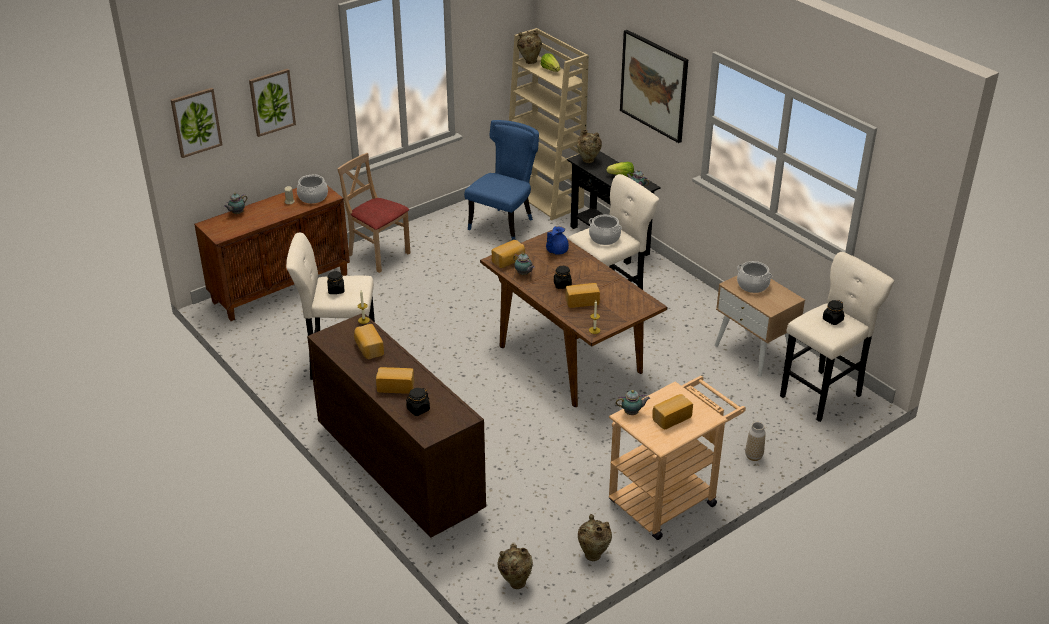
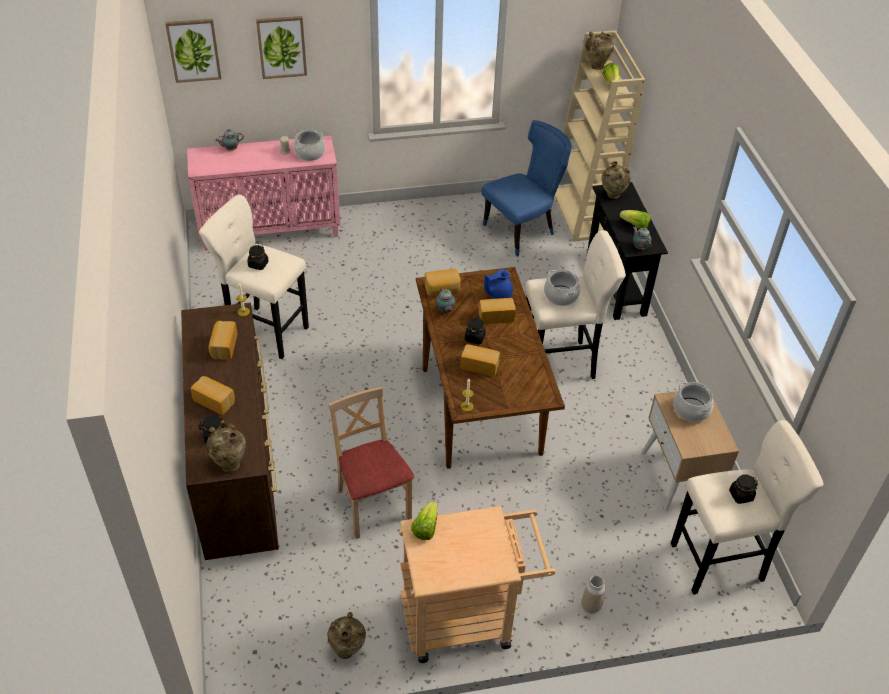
camera: 25 degrees right, 10 degrees up
brown cabinet [194,186,350,321] -> pink cabinet [187,136,340,251]
beige chair [337,153,410,273] -> beige chair moved to [328,387,414,539]
beige vase [498,544,533,589] -> beige vase moved to [206,424,246,472]
teapot [616,390,650,415] -> lettuce [411,501,437,540]
picture [620,30,688,143] -> none
bread [652,394,693,430] -> bread moved to [479,298,516,324]

